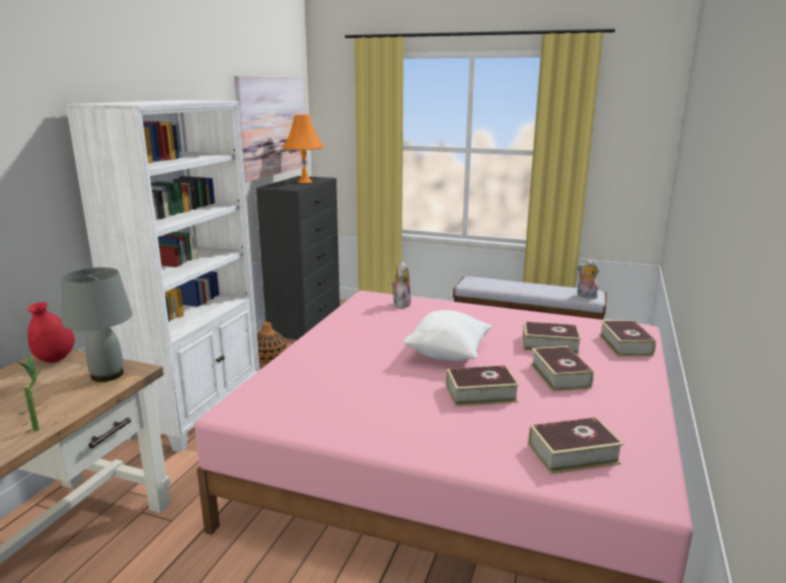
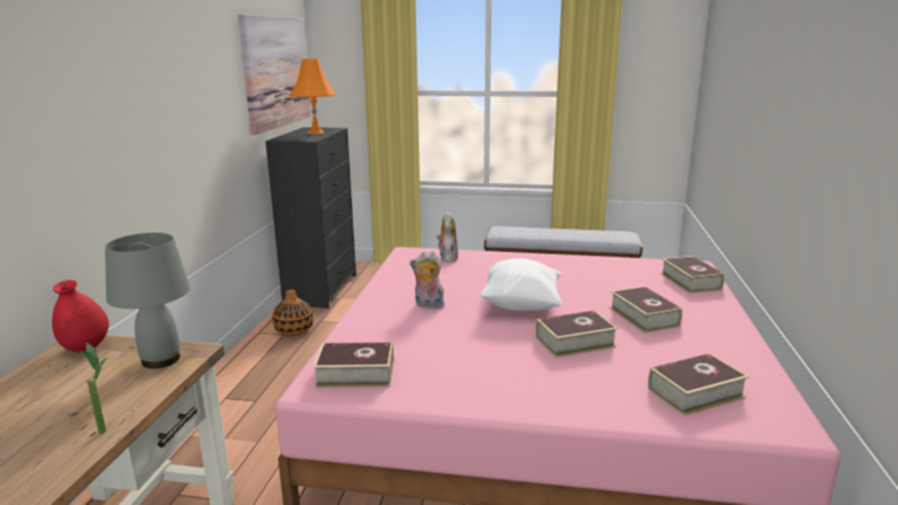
camera: 10 degrees left, 0 degrees up
white bookcase [65,100,260,452] -> none
book [523,322,581,354] -> book moved to [313,342,394,388]
plush toy [577,259,599,299] -> plush toy moved to [410,251,445,309]

